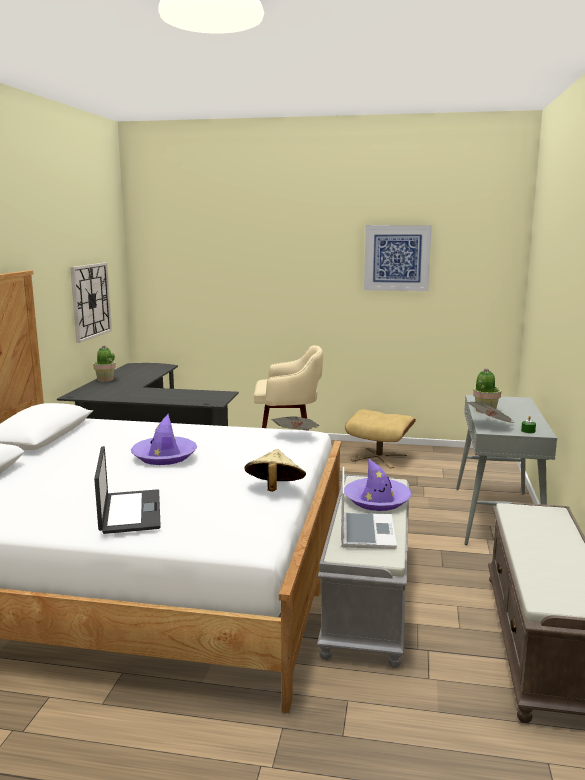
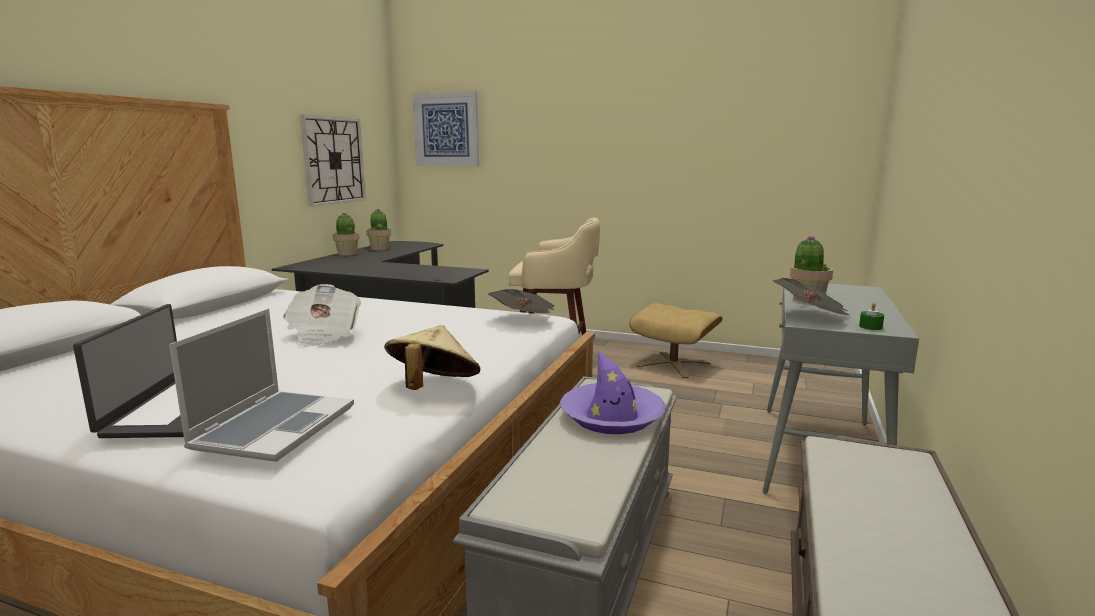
camera: 10 degrees right, 0 degrees up
purple hat [131,414,197,465] -> newspaper [283,284,361,347]
laptop [341,467,397,549] -> laptop moved to [169,309,354,462]
picture [364,225,432,291] -> picture moved to [412,91,479,167]
none -> potted plant [366,209,391,250]

